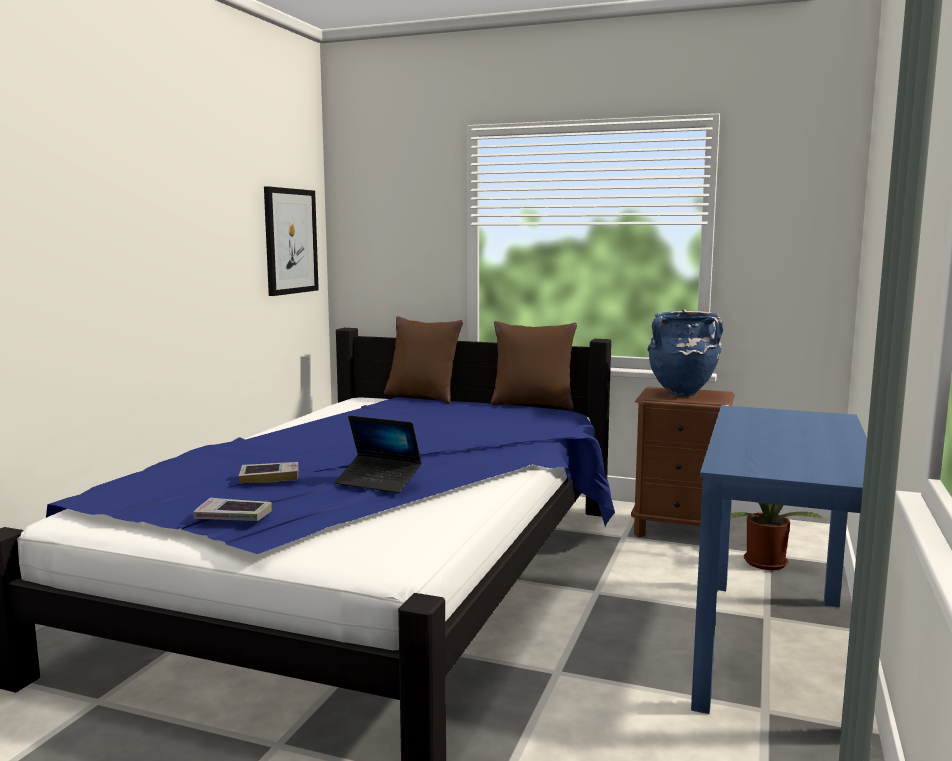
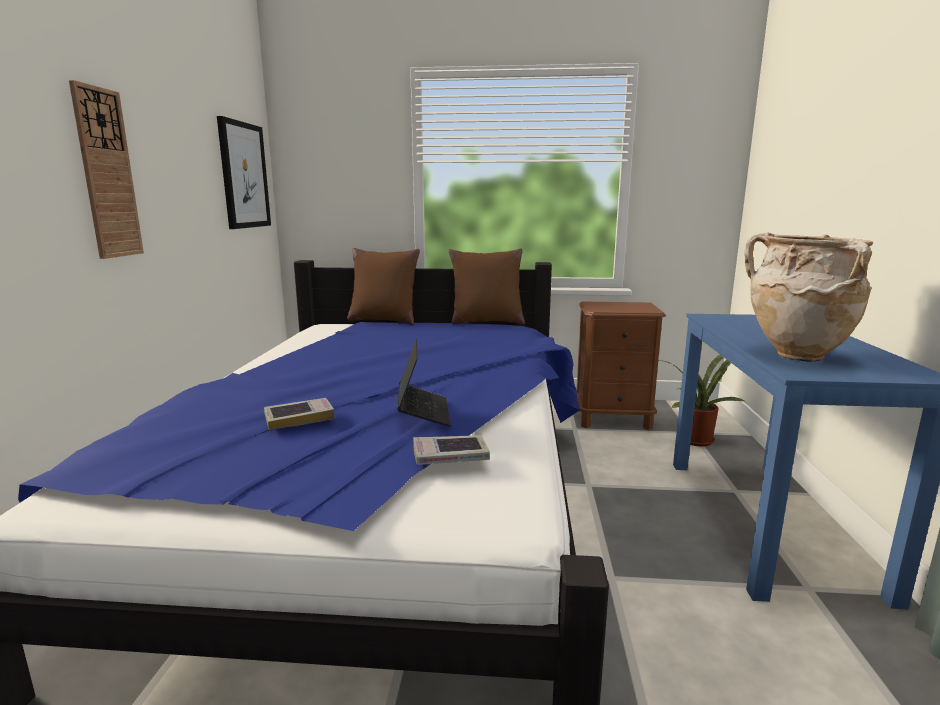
camera: 15 degrees left, 5 degrees up
book [193,498,272,521] -> book moved to [413,435,490,465]
laptop [335,415,422,493] -> laptop turned 105 degrees counterclockwise [397,338,451,427]
blue vase [647,310,723,397] -> none
none -> wall clock [69,80,144,259]
none -> beige vase [744,233,873,361]

